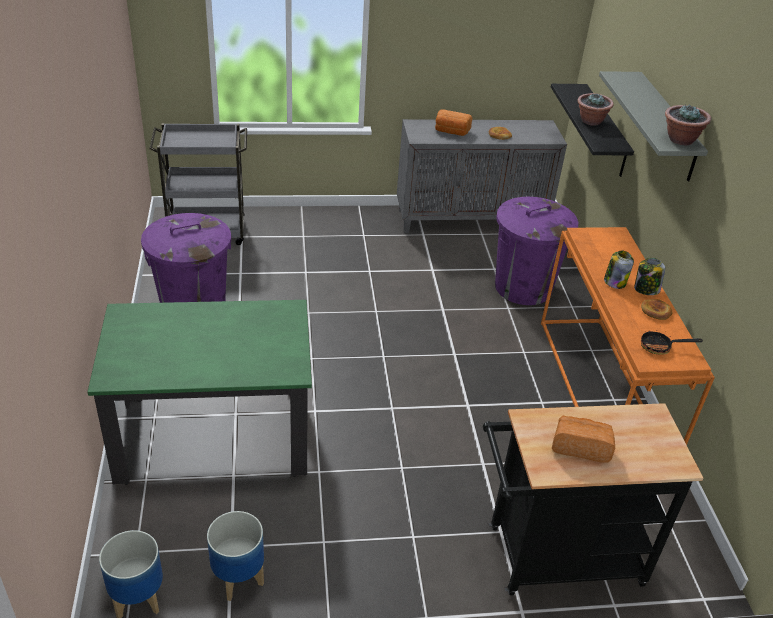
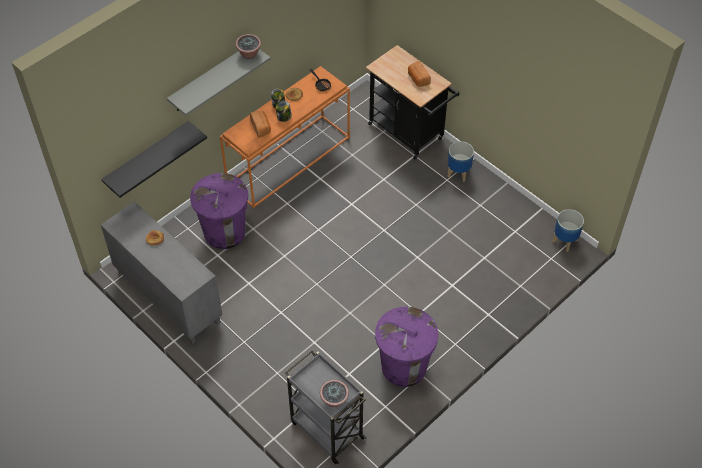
camera: 125 degrees left, 15 degrees up
green dining table [87,300,312,485] -> none
planter [207,511,264,601] -> planter moved to [448,141,474,182]
bread [435,109,473,136] -> bread moved to [250,111,271,138]
potted plant [577,93,614,126] -> potted plant moved to [320,380,349,407]

